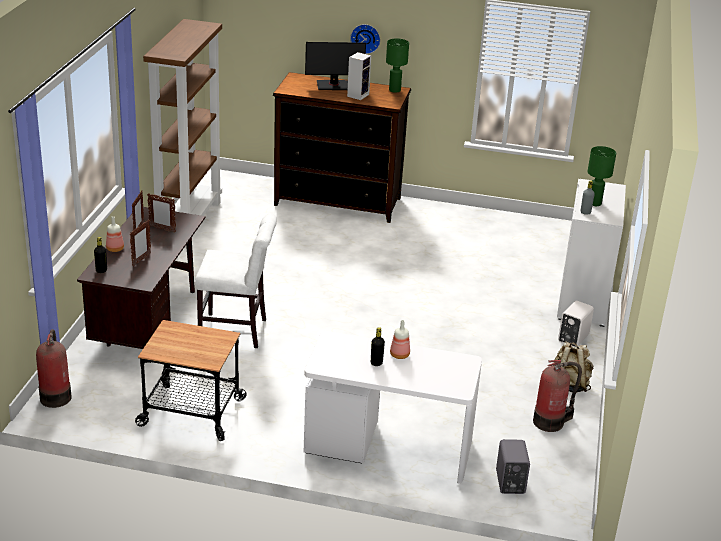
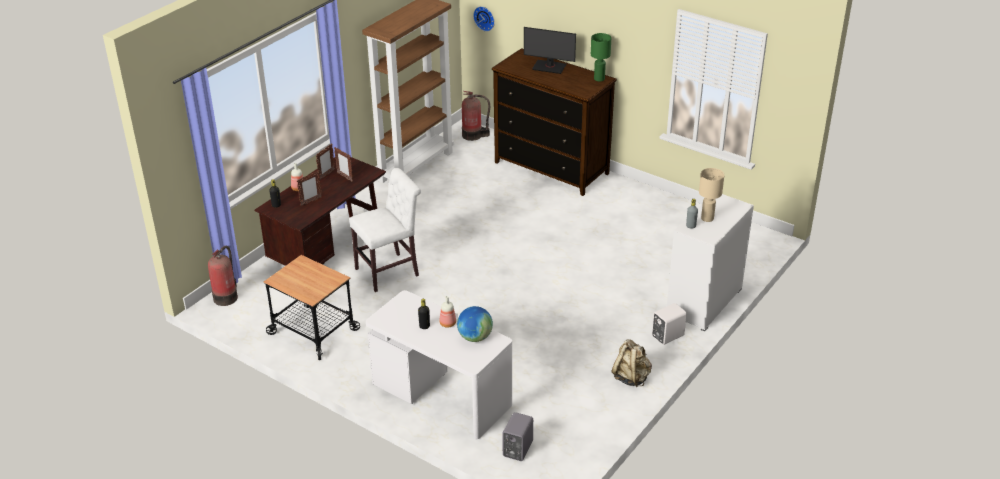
camera: 25 degrees right, 5 degrees up
white chair [195,214,277,348] -> white chair turned 60 degrees counterclockwise [349,168,421,292]
speaker [347,52,371,100] -> none
wall clock [350,24,380,54] -> wall clock moved to [473,6,495,31]
fire extinguisher [533,360,582,432] -> fire extinguisher moved to [462,91,490,141]
green table lamp [587,146,616,206] -> beige table lamp [699,168,724,222]
none -> globe [457,306,493,342]

